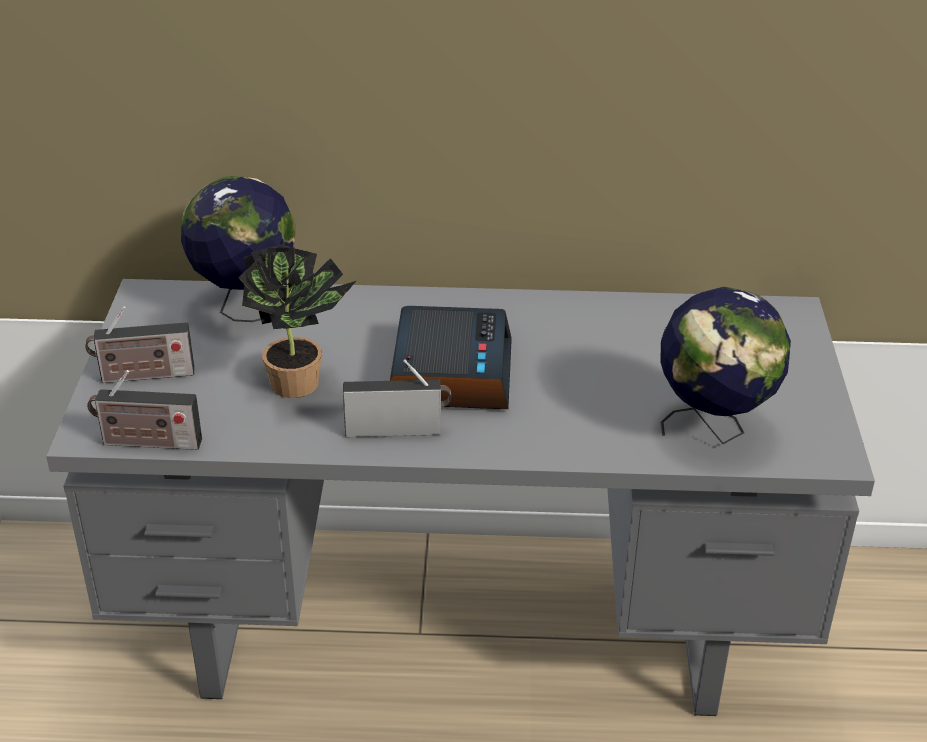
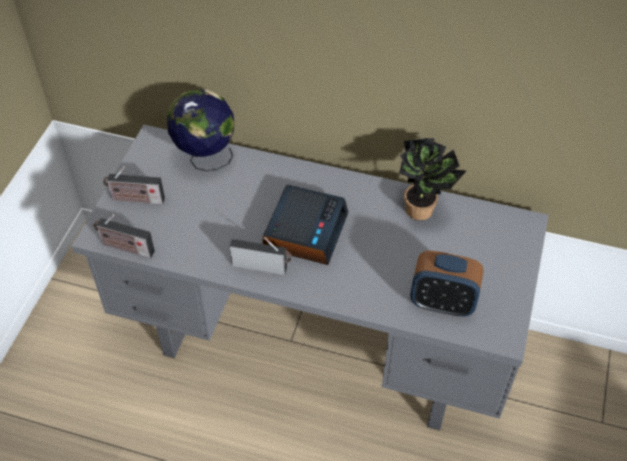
camera: 15 degrees right, 15 degrees up
potted plant [238,244,356,398] -> potted plant moved to [399,138,467,220]
globe [660,287,791,444] -> alarm clock [411,251,484,317]

